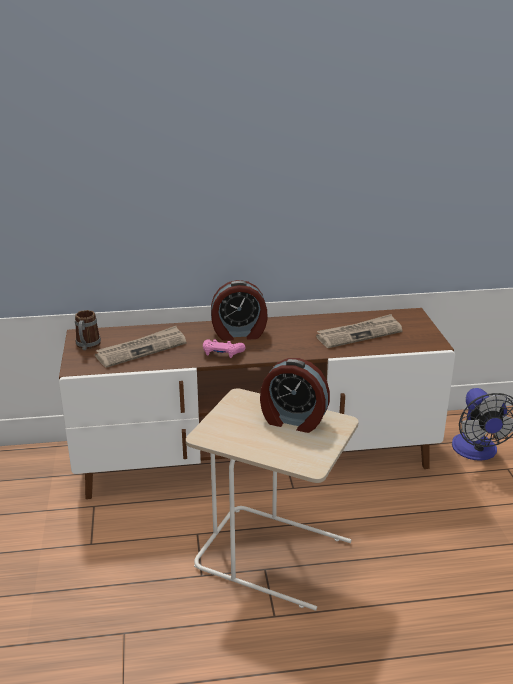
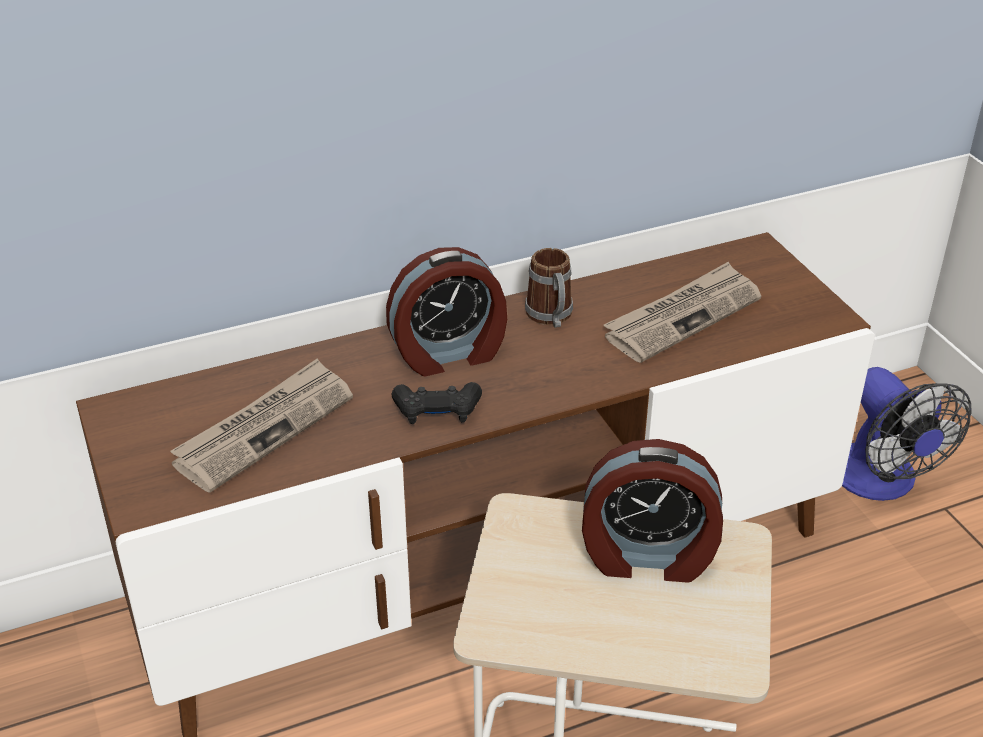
camera: 15 degrees left, 10 degrees up
mug [75,310,101,350] -> mug moved to [525,248,573,328]
pink game controller [203,339,245,358] -> black game controller [392,382,482,424]

